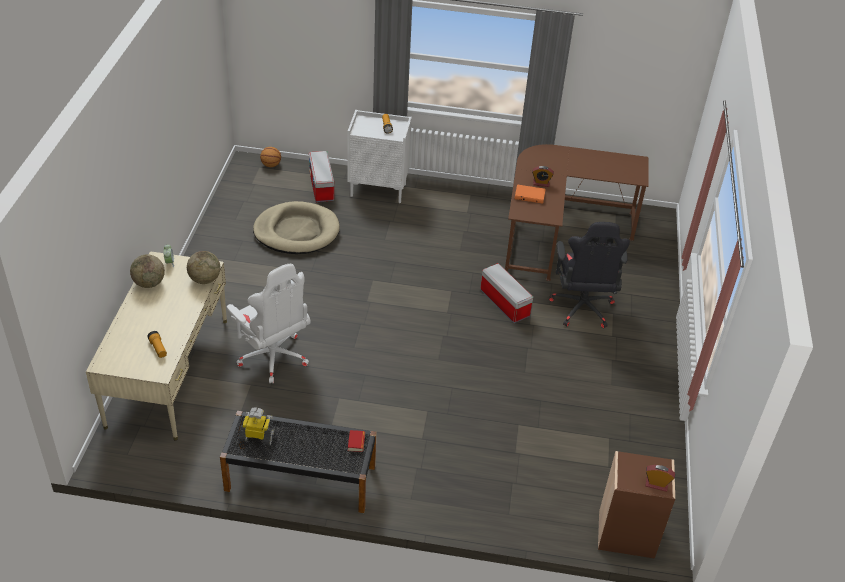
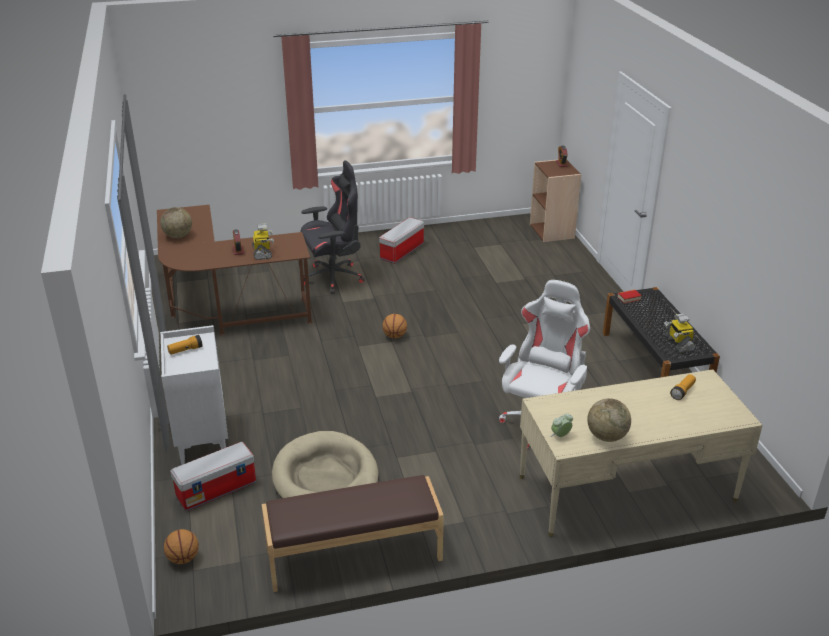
camera: 110 degrees left, 10 degrees down
globe [187,251,221,284] -> globe moved to [160,207,192,238]
storage box [480,263,533,323] -> storage box moved to [379,217,424,264]
orange book [515,184,546,203] -> toy robot [252,223,274,260]
none -> brown bench [262,475,444,592]
none -> basketball [382,314,407,338]

